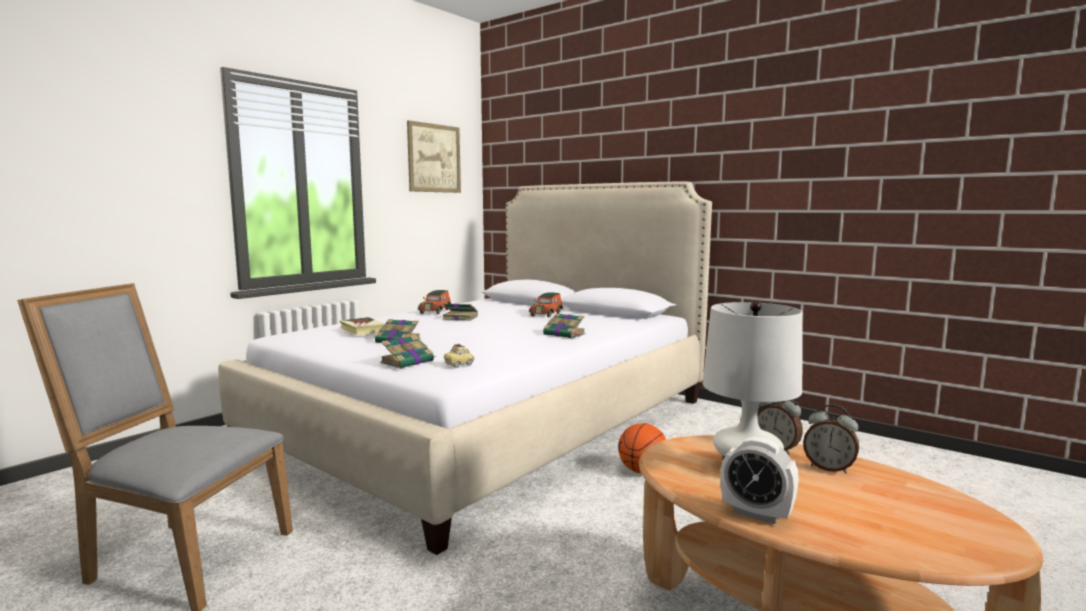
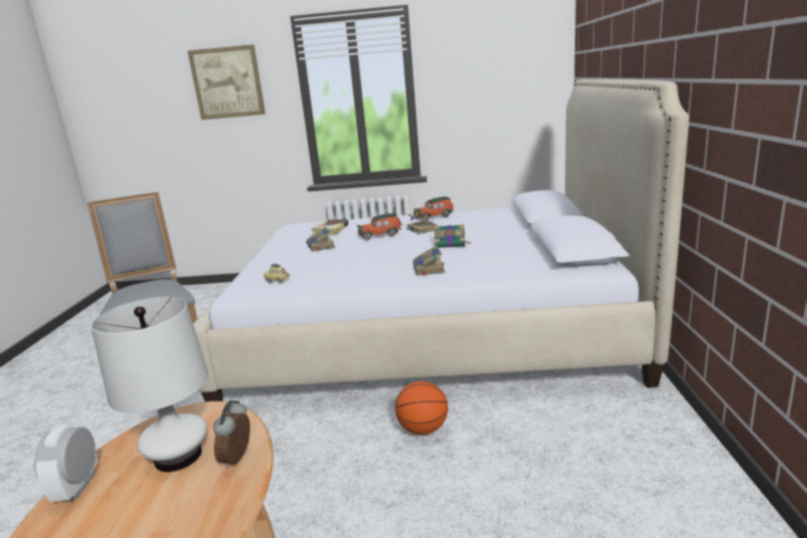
camera: 55 degrees right, 10 degrees up
book [380,335,436,369] -> book moved to [434,224,471,248]
picture [407,120,461,193] -> picture moved to [188,45,265,120]
toy car [529,292,563,318] -> toy car moved to [357,213,402,240]
alarm clock [803,404,859,473] -> none

